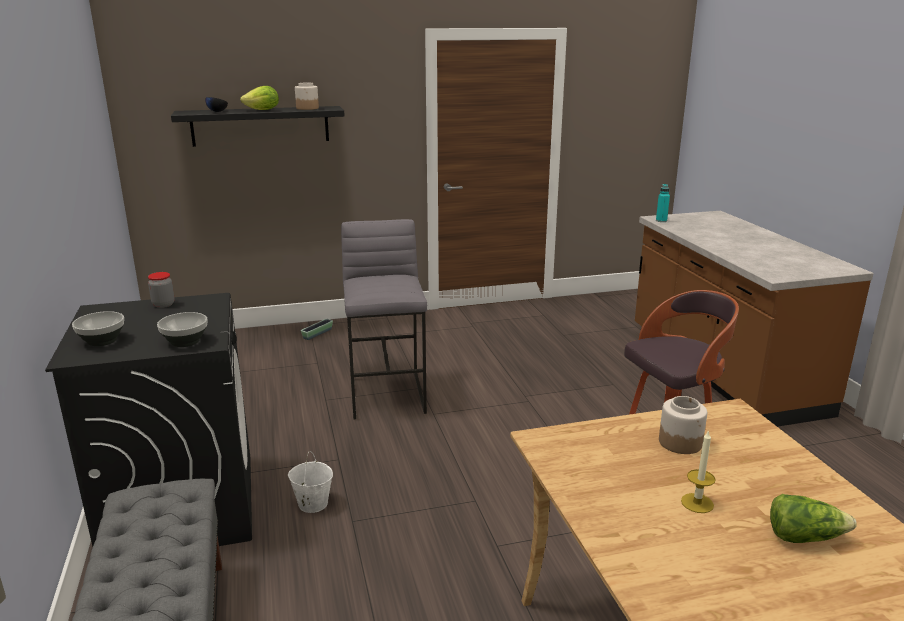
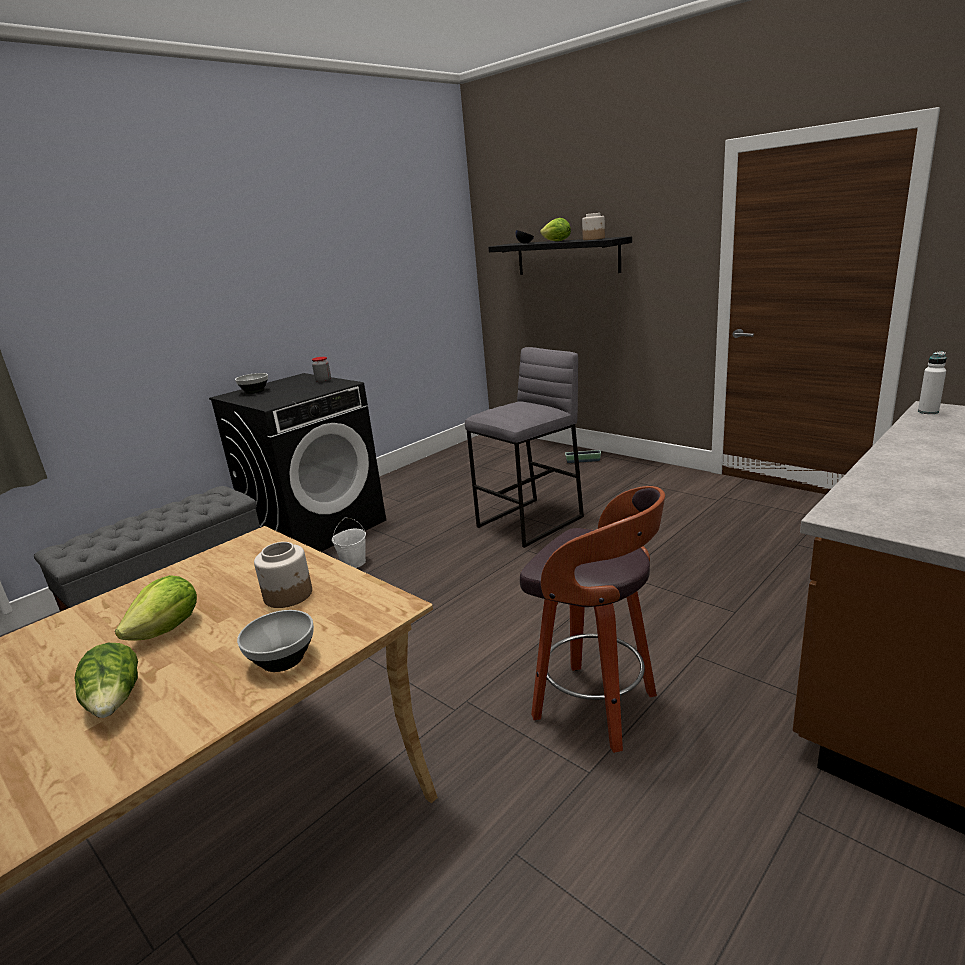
camera: 60 degrees right, 0 degrees up
bowl [157,312,208,347] -> bowl moved to [237,610,314,672]
turquoise bottle [656,184,670,222] -> white bottle [918,351,946,414]
candle [681,430,716,513] -> lettuce [115,575,197,641]

